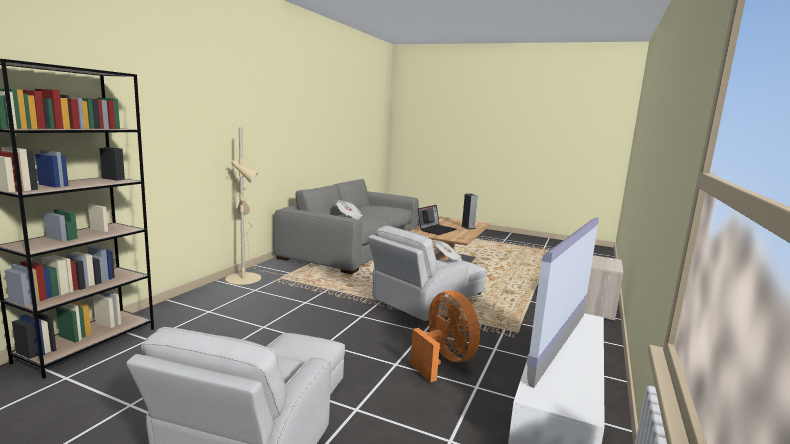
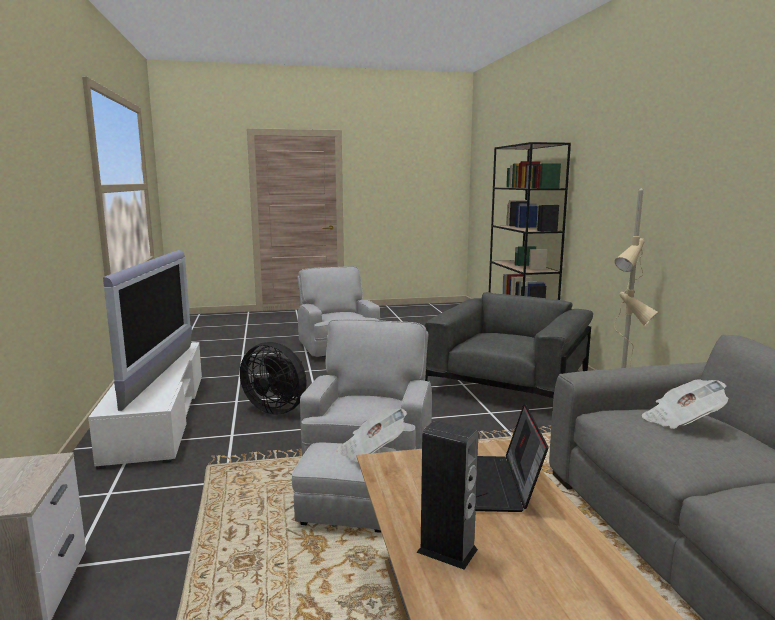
camera: 145 degrees right, 0 degrees up
orange fan [410,291,480,382] -> black fan [240,342,307,415]
none -> grey armchair [425,292,593,398]

